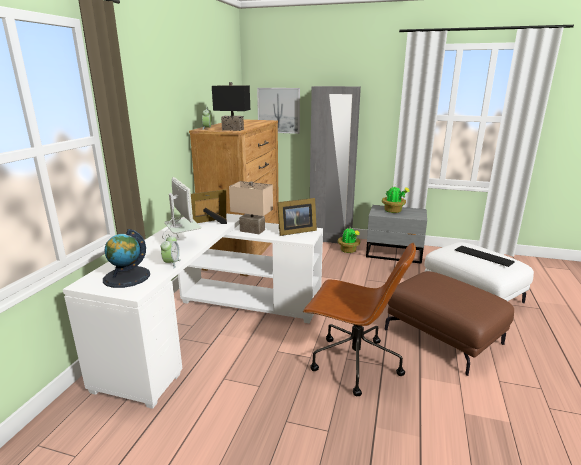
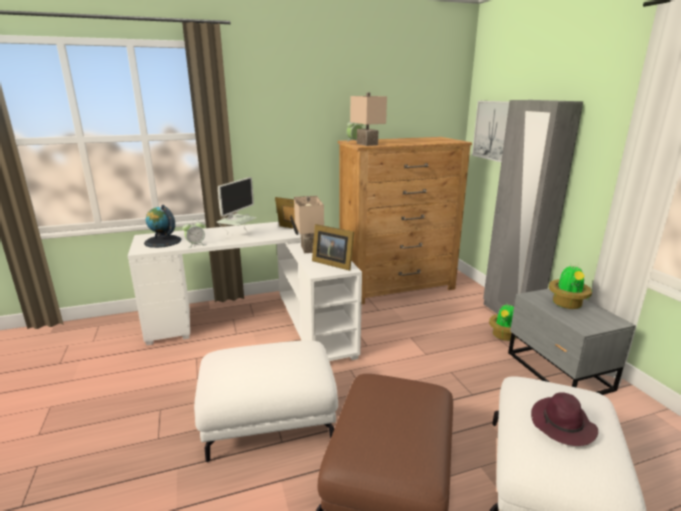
camera: 55 degrees right, 0 degrees up
black table lamp [212,82,250,131] -> beige table lamp [350,92,387,146]
brown office chair [303,242,416,396] -> white ottoman [194,341,338,463]
keyboard [455,246,515,267] -> purple hat [531,392,598,446]

